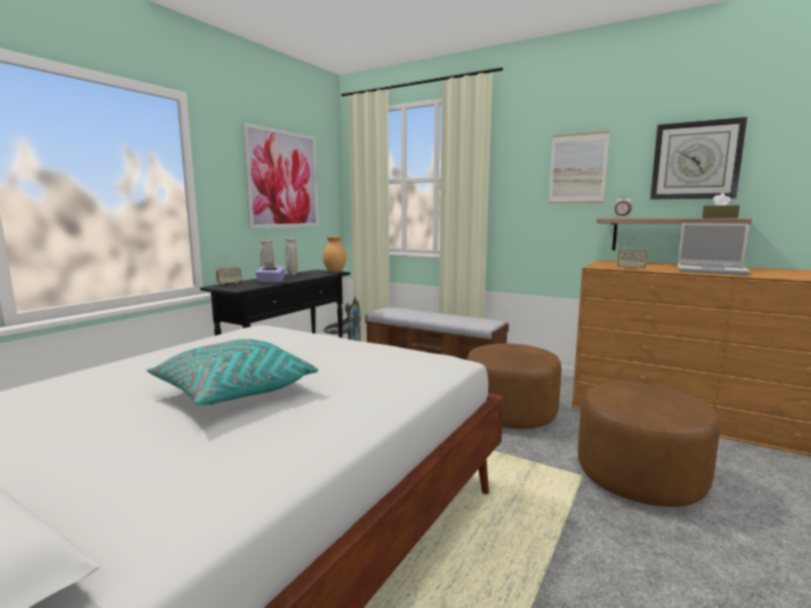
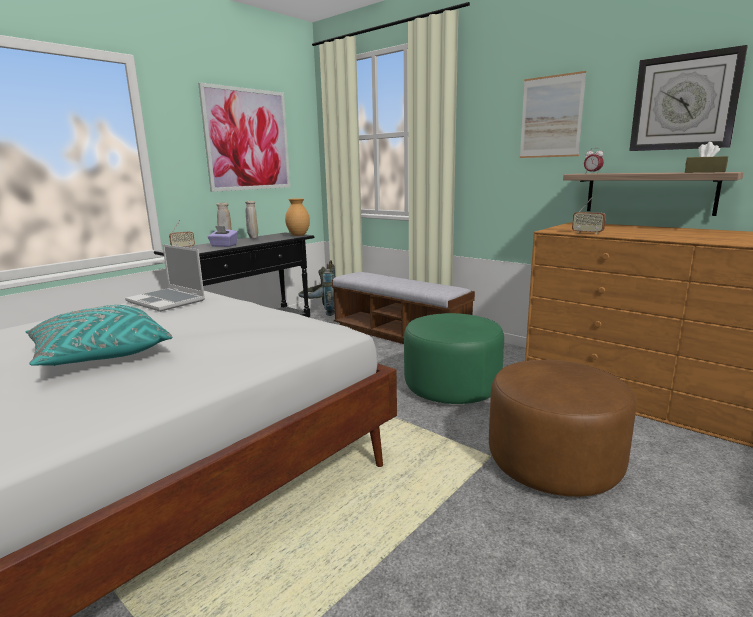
camera: 10 degrees right, 5 degrees up
brown ottoman [467,343,561,429] -> green ottoman [404,313,504,404]
laptop [677,223,750,275] -> laptop moved to [125,244,205,312]

